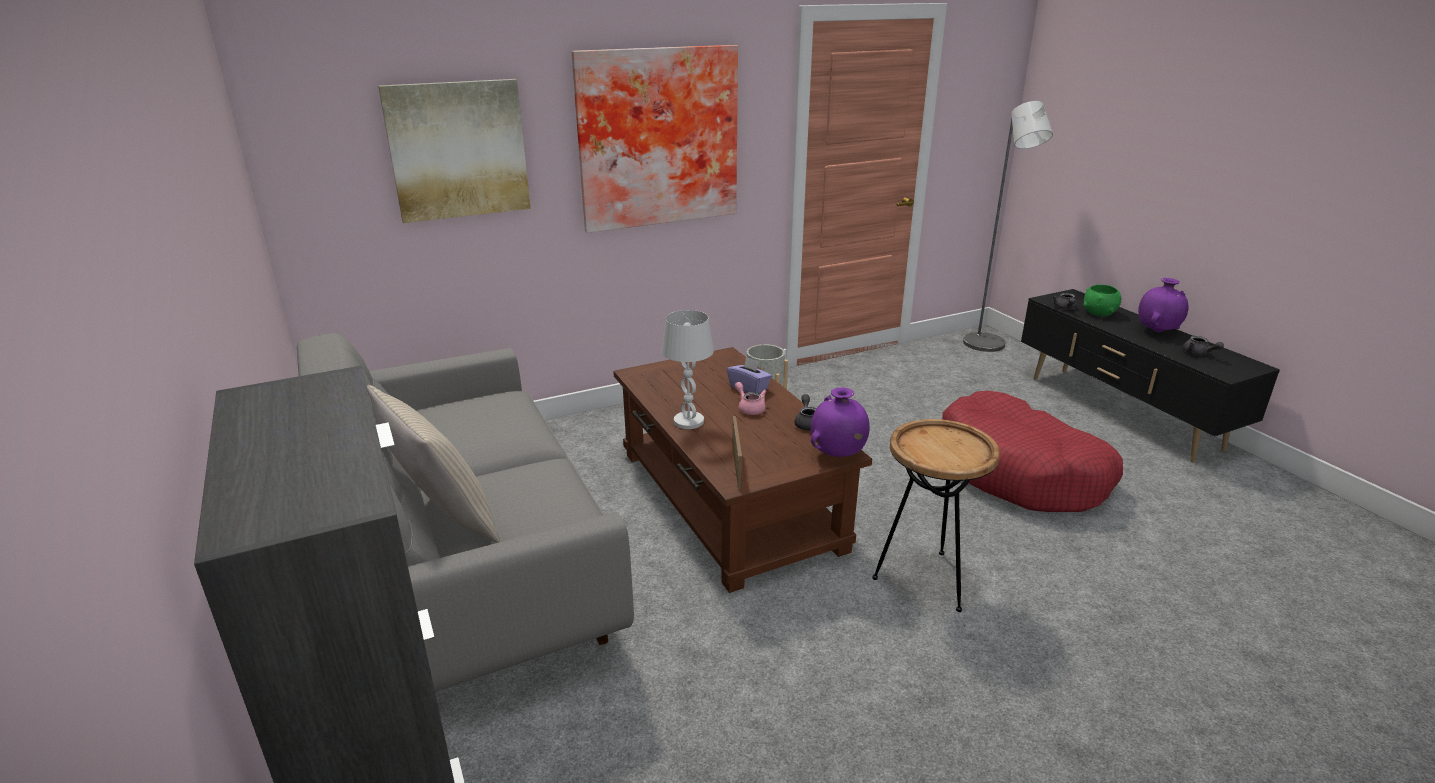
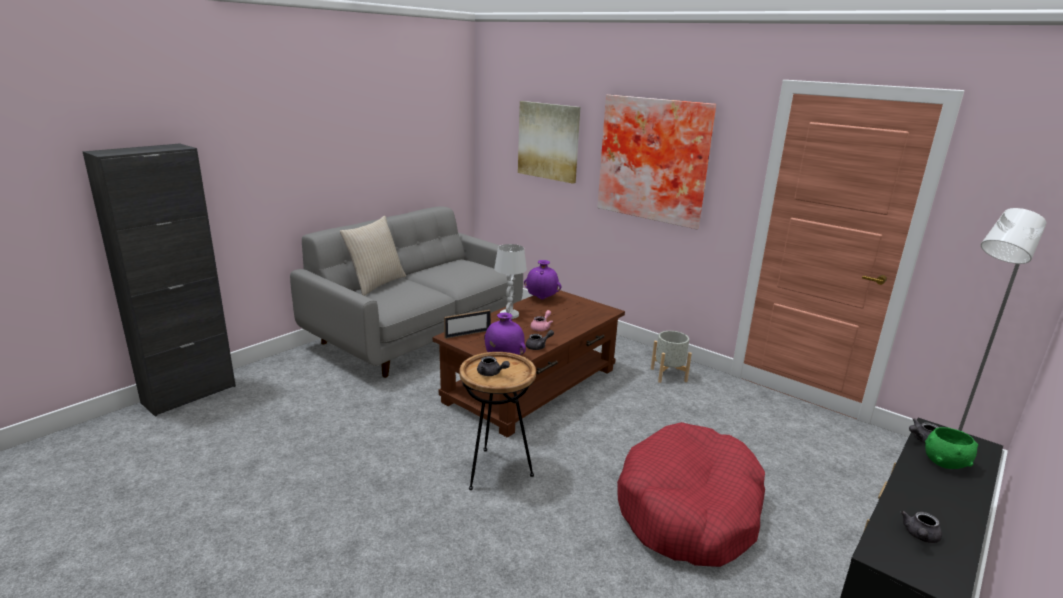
camera: 65 degrees right, 5 degrees down
purple tissue box [727,357,772,394] -> none
purple vase [1138,278,1188,332] -> purple vase moved to [524,260,561,300]
none -> grey teapot [477,356,510,376]

